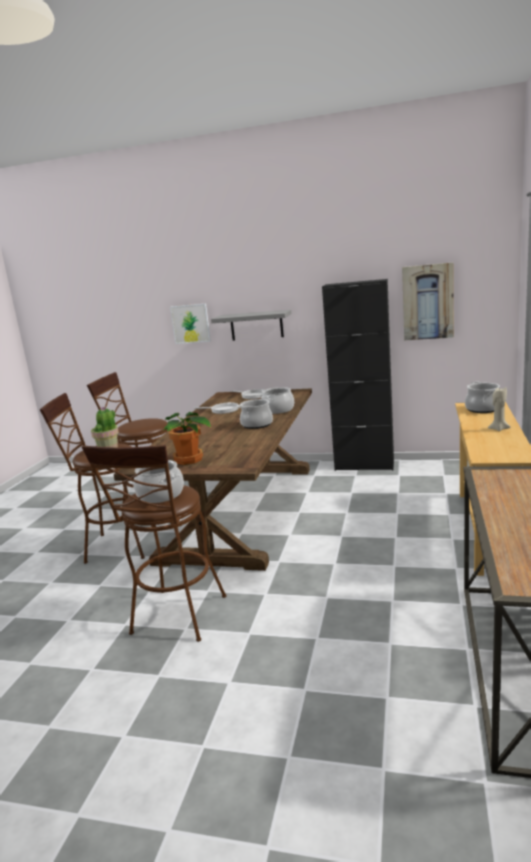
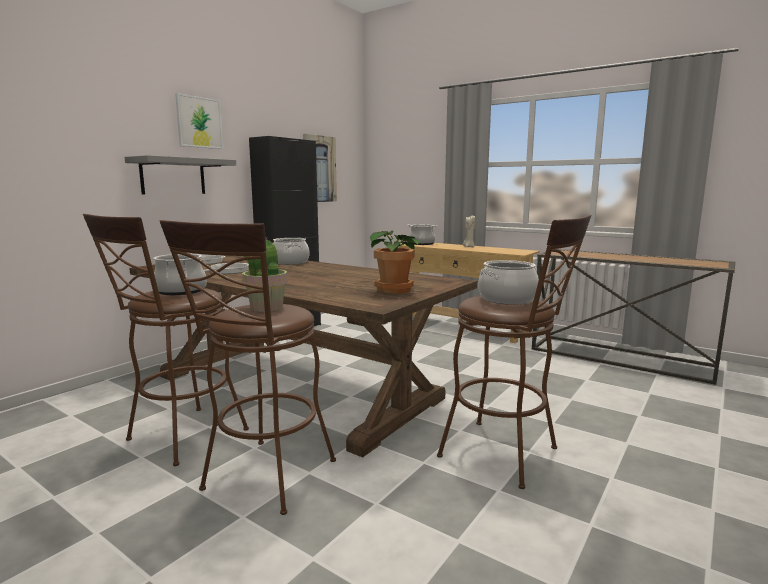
camera: 70 degrees left, 5 degrees down
picture [170,304,211,344] -> picture moved to [175,93,223,149]
cooking pot [238,398,273,429] -> cooking pot moved to [153,252,207,295]

